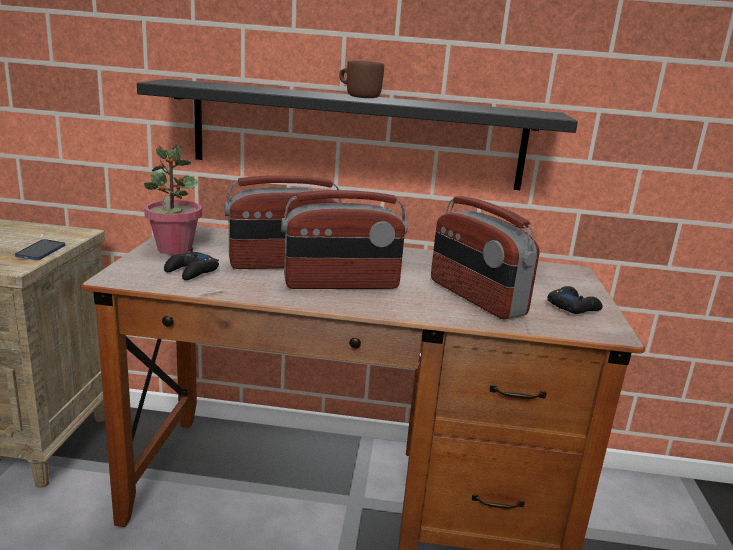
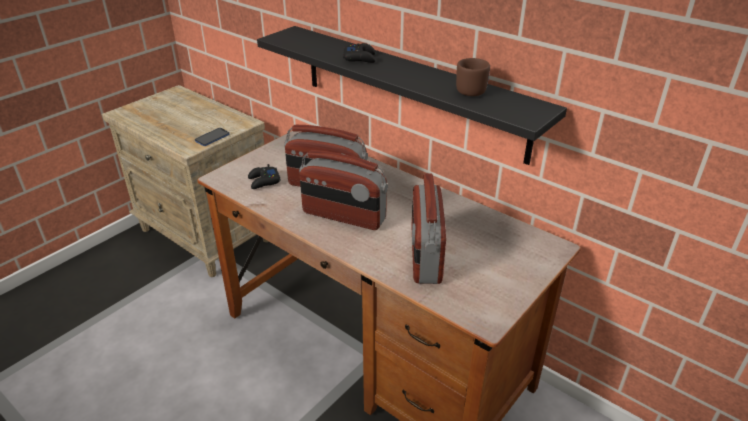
camera: 35 degrees right, 15 degrees up
potted plant [144,144,202,255] -> none
brown mug [339,61,384,98] -> brown mug moved to [456,58,490,96]
black game controller [547,286,603,314] -> black game controller moved to [343,43,376,63]

